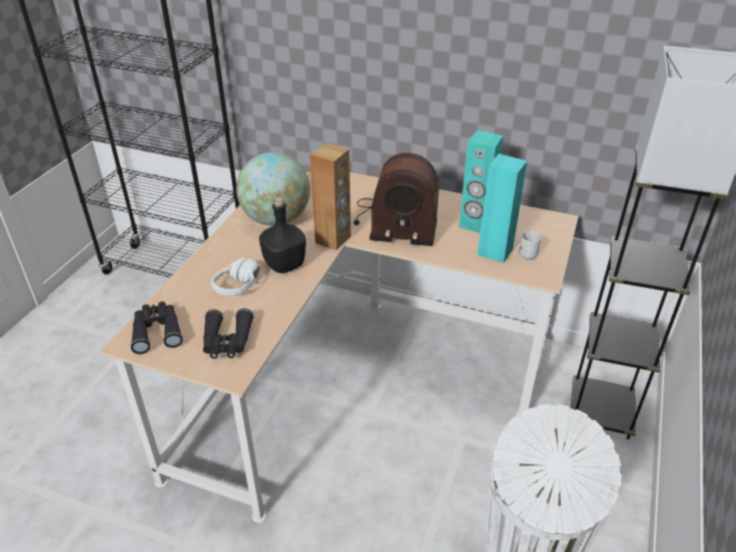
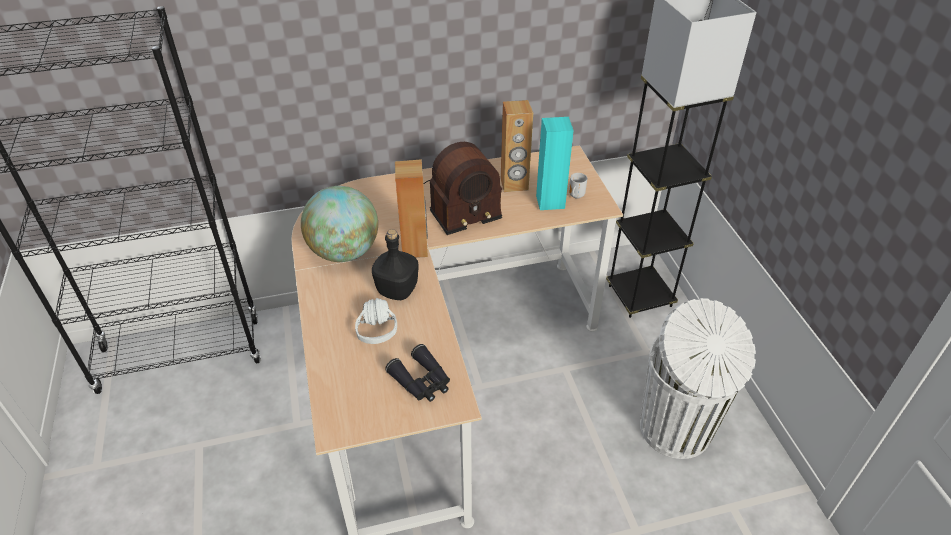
camera: 35 degrees left, 5 degrees up
black binoculars [131,301,183,354] -> none
turquoise speaker [459,130,503,233] -> brown speaker [501,100,533,192]

